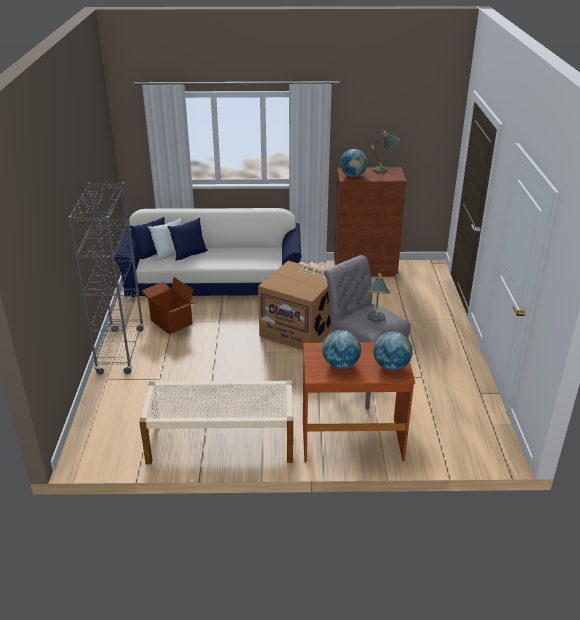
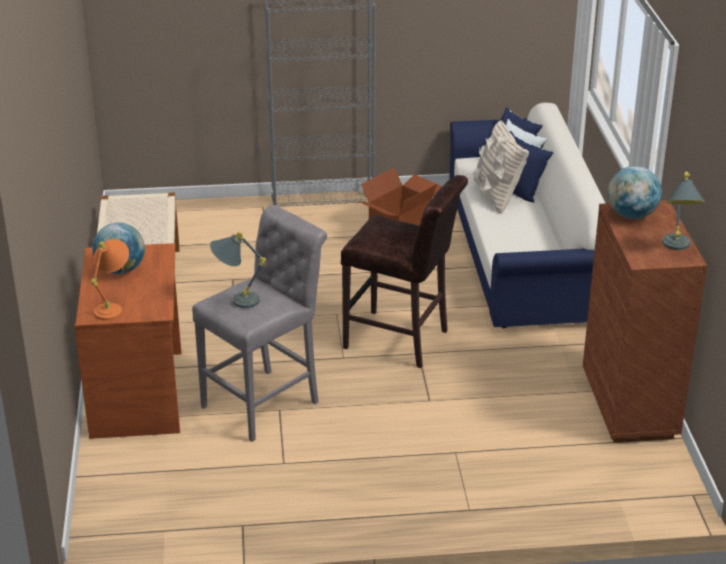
camera: 85 degrees right, 0 degrees up
cardboard box [258,261,332,351] -> brown stool [341,175,468,368]
globe [373,332,413,371] -> orange table lamp [90,239,129,320]
none -> beige pillow [472,120,529,213]

